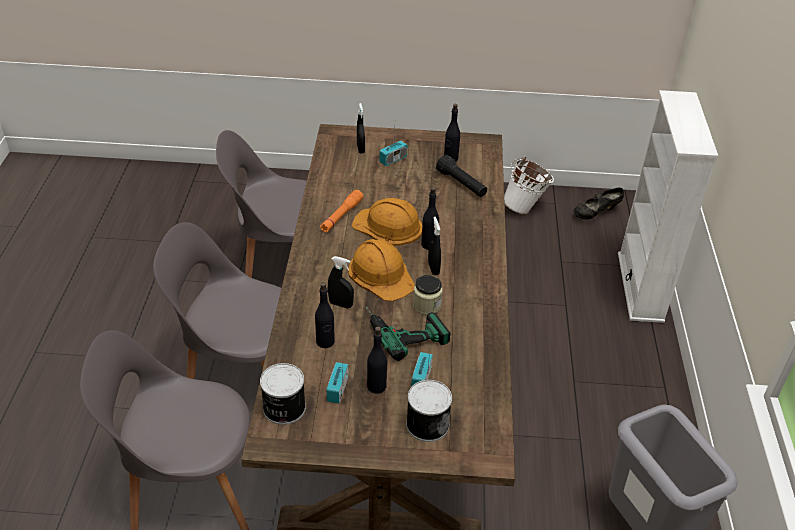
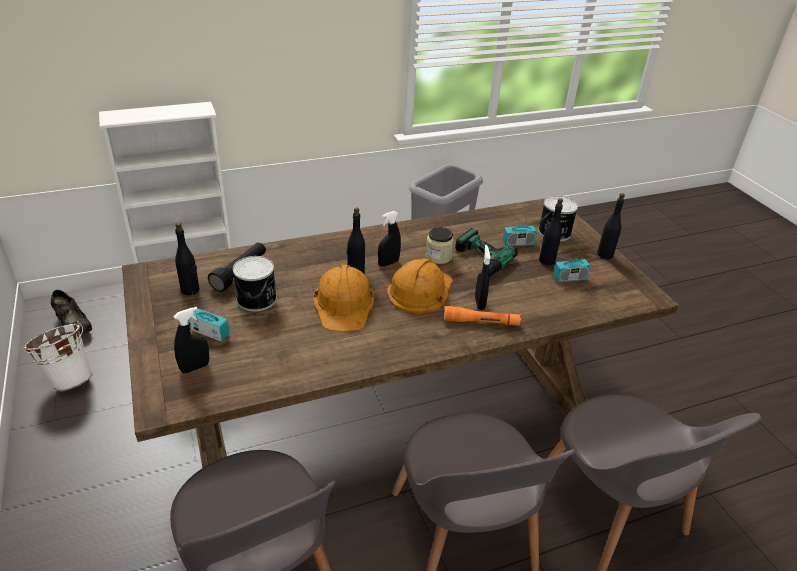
camera: 115 degrees left, 5 degrees down
can [260,363,306,425] -> can moved to [233,256,277,312]
black bottle [315,282,335,348] -> black bottle moved to [597,193,625,259]
orange flashlight [320,190,363,233] -> orange flashlight moved to [444,306,521,326]

